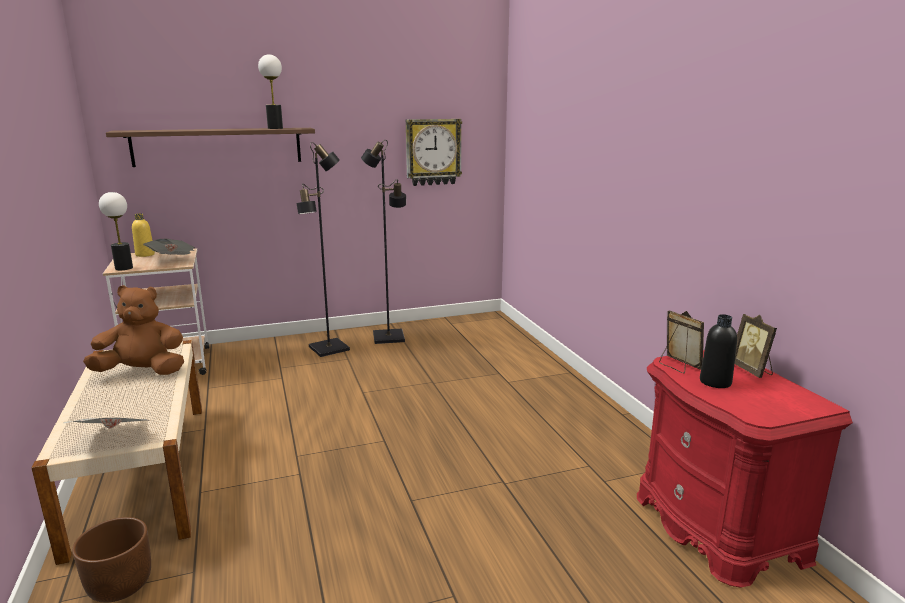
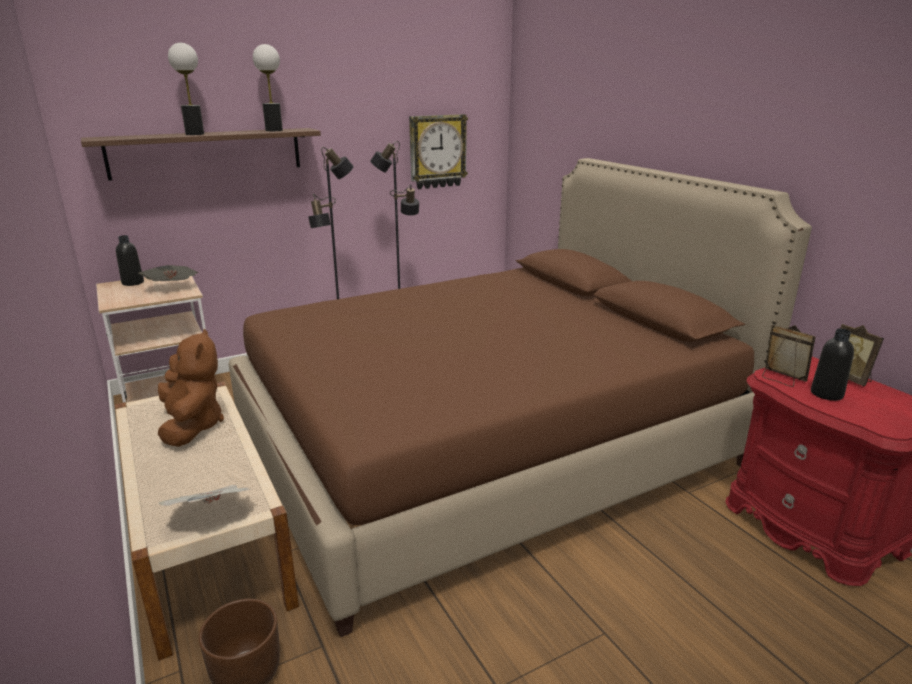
camera: 10 degrees left, 5 degrees up
brown plush toy [83,285,184,375] -> brown plush toy turned 90 degrees clockwise [158,329,224,447]
table lamp [99,192,133,270] -> table lamp moved to [168,43,204,135]
yellow bottle [132,213,155,257] -> black bottle [116,235,144,286]
none -> brown bed [228,158,812,637]

